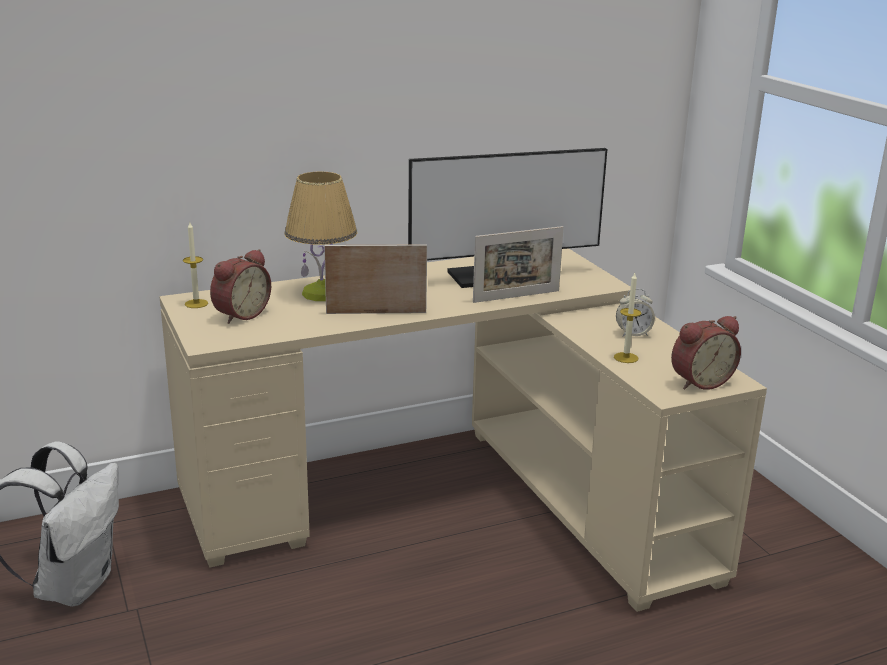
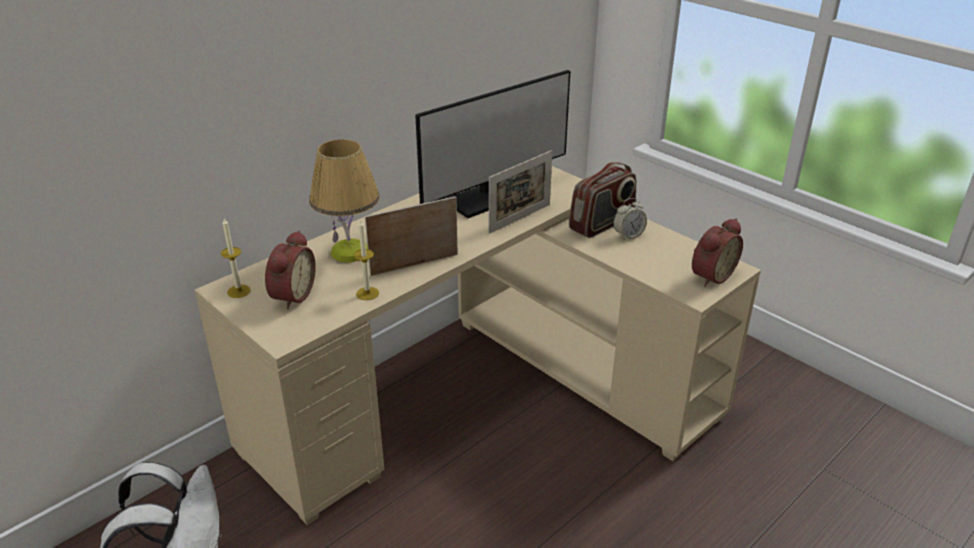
camera: 20 degrees left, 10 degrees up
candle [614,273,642,363] -> candle moved to [354,219,379,300]
none -> radio [569,162,636,238]

